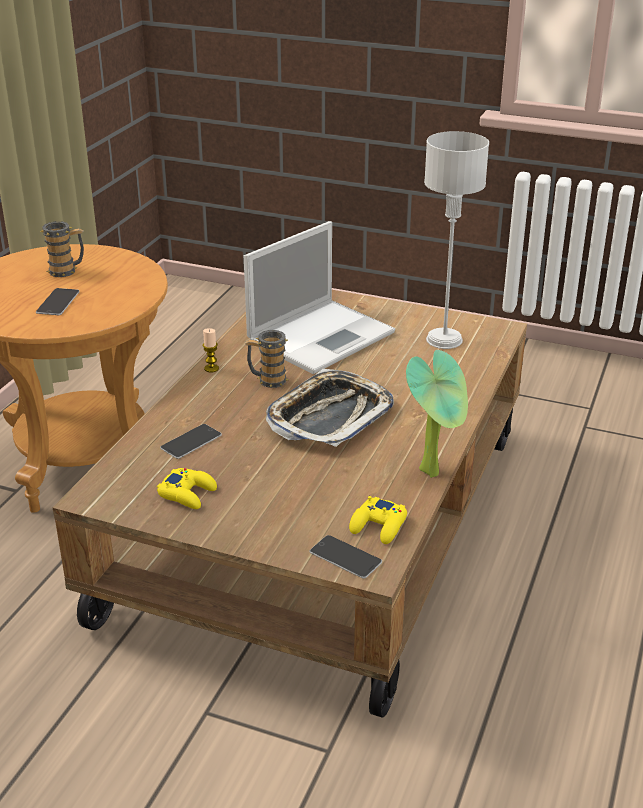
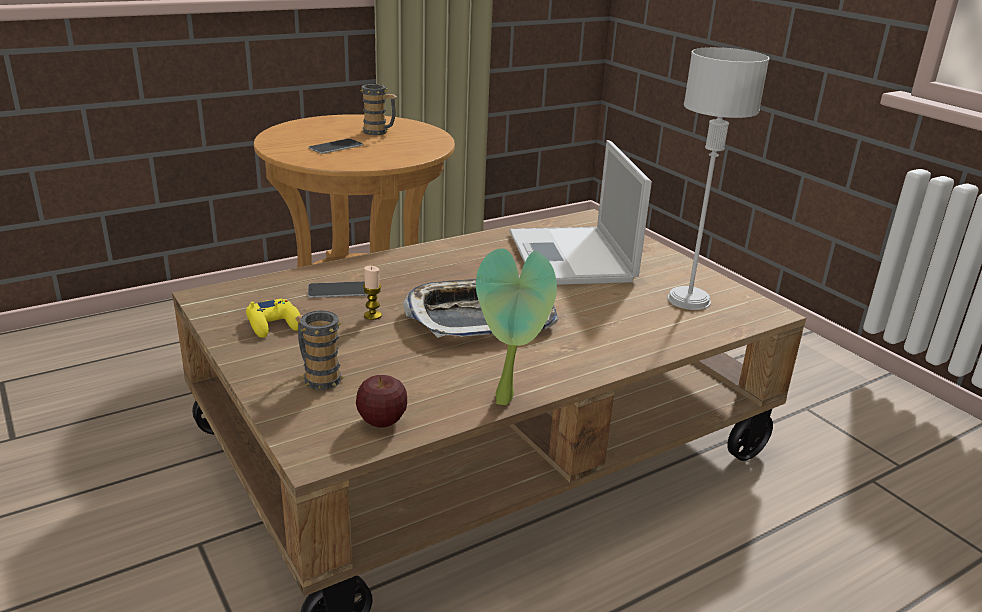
camera: 35 degrees right, 5 degrees down
candle [203,328,219,372] -> candle moved to [363,266,382,320]
laptop [244,221,395,374] -> laptop turned 90 degrees clockwise [510,140,652,285]
mug [245,330,288,388] -> mug moved to [295,310,345,390]
phone [310,535,382,579] -> none
yellow game controller [349,496,407,544] -> apple [356,375,407,428]

